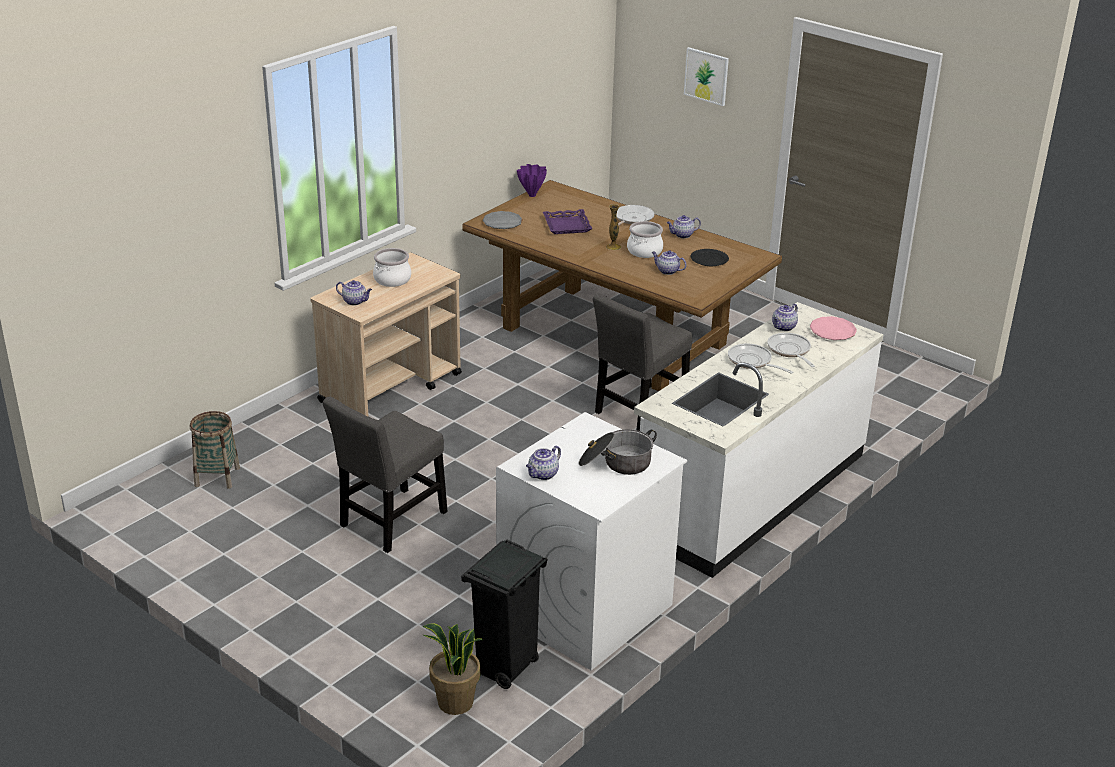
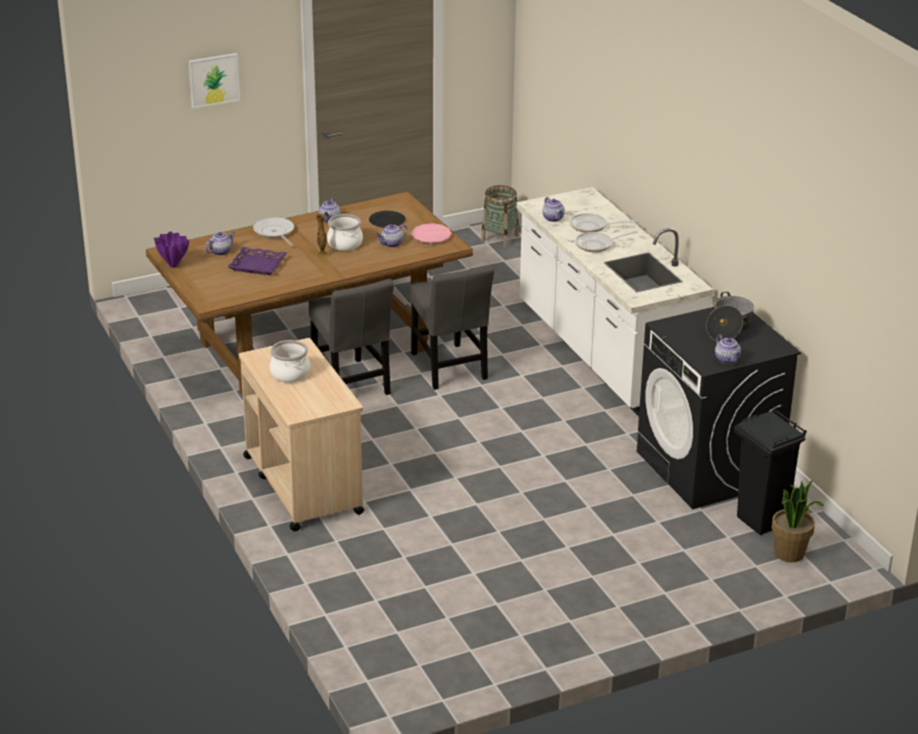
camera: 65 degrees left, 0 degrees up
basket [190,411,240,489] -> basket moved to [481,185,519,247]
grey chair [323,397,448,553] -> grey chair moved to [309,279,394,395]
teapot [336,280,372,306] -> teapot moved to [205,231,235,255]
grey plate [483,211,523,229] -> none
white washing machine [496,412,687,671] -> black washing machine [637,307,801,509]
pink plate [810,316,857,340] -> pink plate moved to [411,223,452,243]

